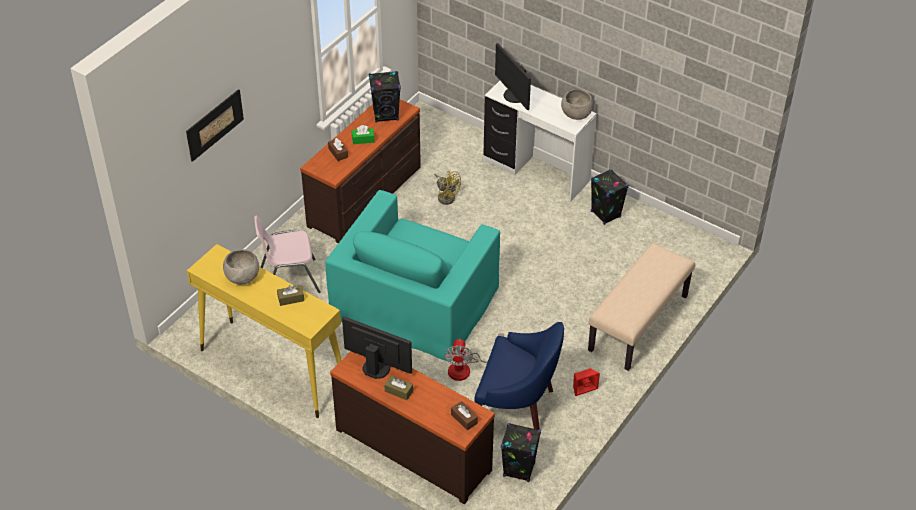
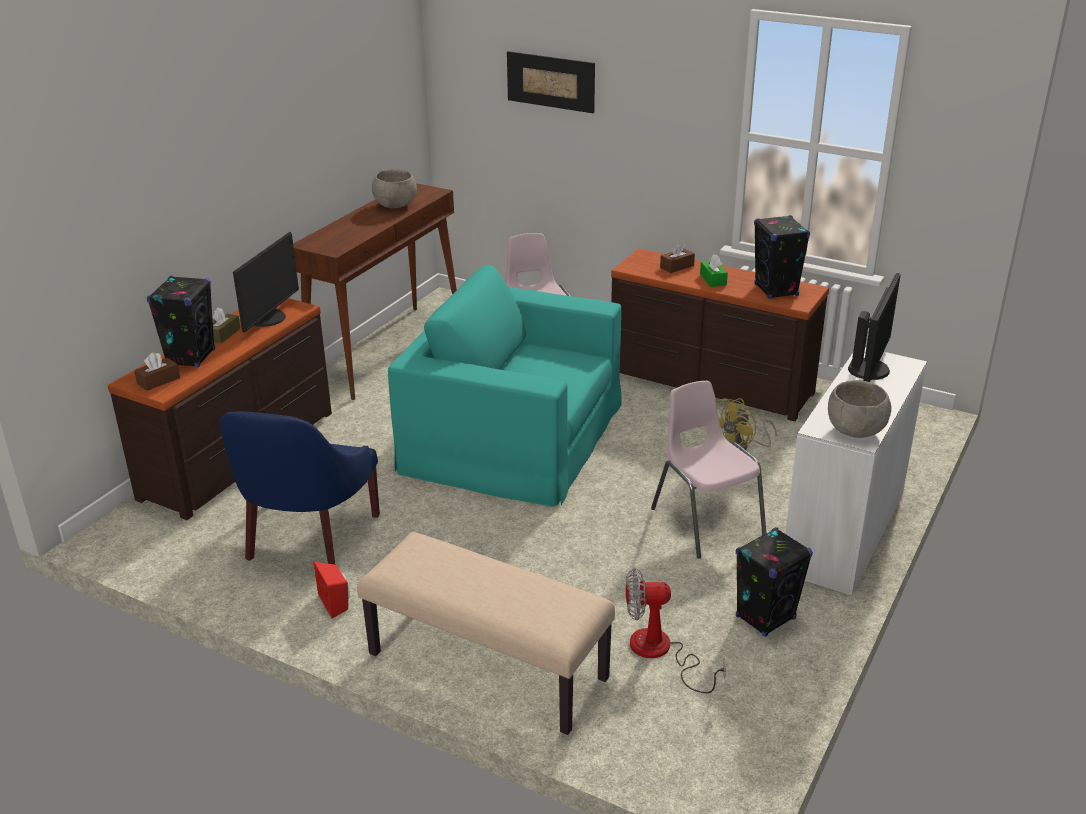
camera: 85 degrees right, 15 degrees down
yellow console table [187,244,342,418] -> brown console table [293,183,457,400]
brown tissue box [277,285,304,306] -> none
fan [444,333,504,381] -> fan moved to [626,568,726,693]
monitor [495,43,531,110] -> monitor turned 150 degrees clockwise [848,273,901,382]
black speaker [501,423,541,482] -> black speaker moved to [147,275,215,368]
none -> pink chair [651,381,766,559]

